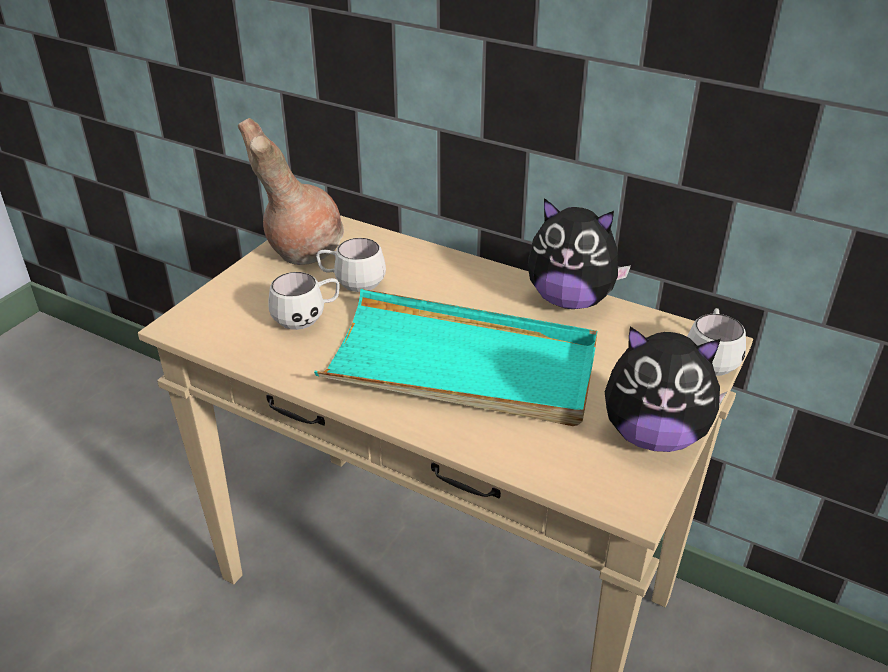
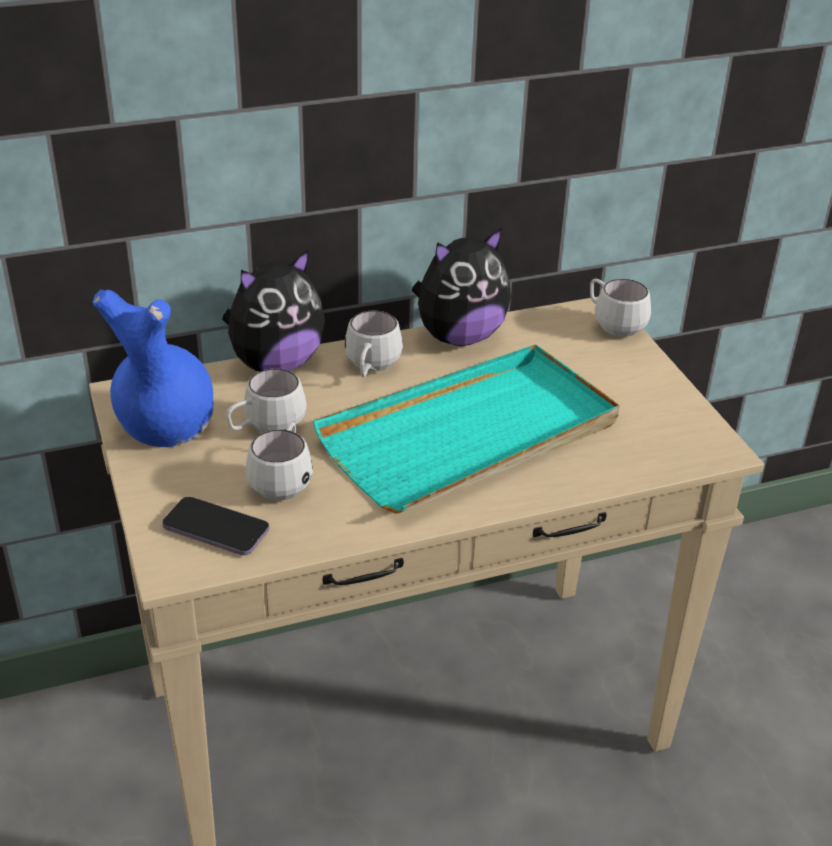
camera: 50 degrees left, 0 degrees up
brown vase [238,118,344,265] -> blue vase [93,290,214,447]
plush toy [605,327,727,452] -> plush toy moved to [222,249,325,372]
none -> phone [162,497,269,555]
none -> white mug [344,310,403,377]

